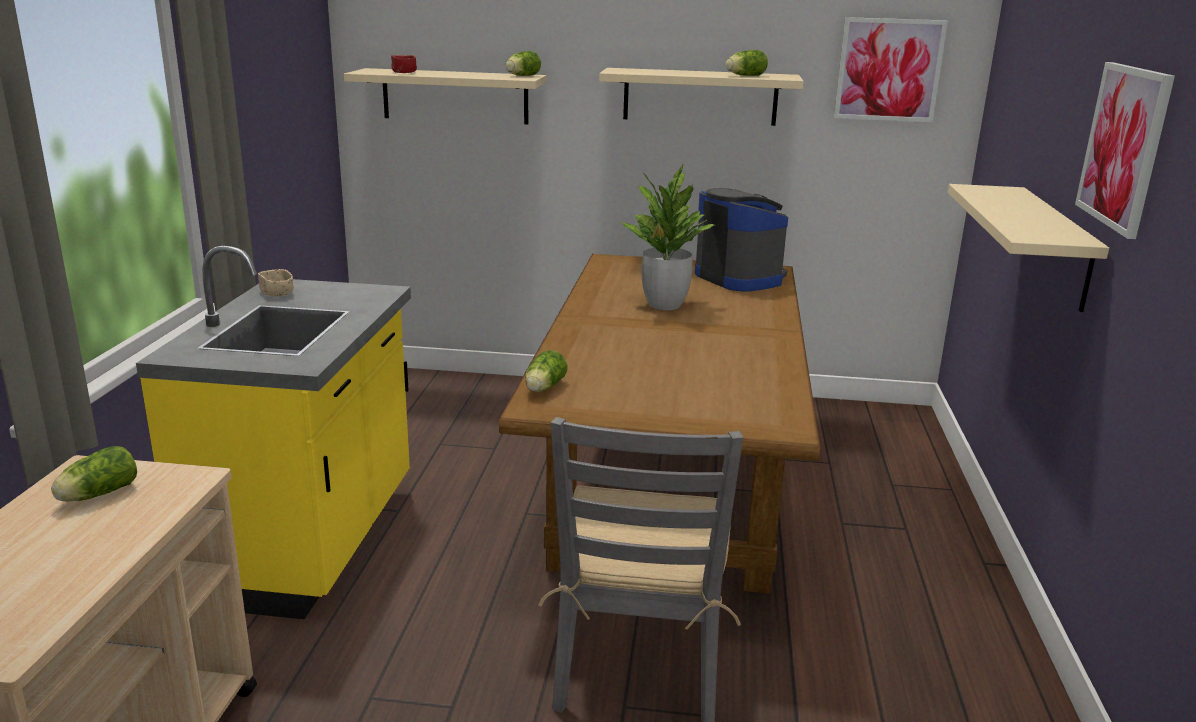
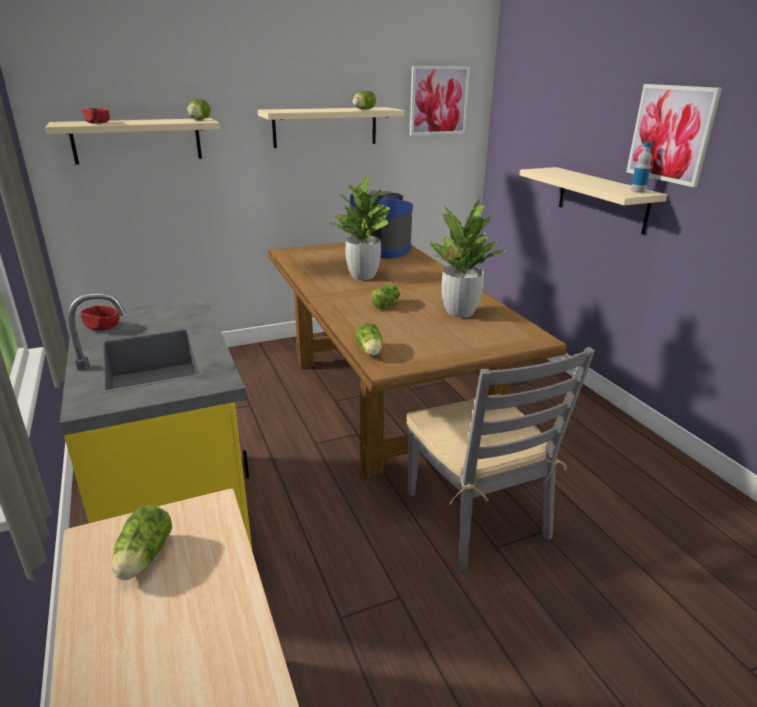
camera: 30 degrees left, 5 degrees up
beige bowl [258,269,294,296] -> red bowl [80,305,120,331]
none -> lettuce [371,284,401,309]
none -> potted plant [430,197,506,318]
none -> bottle [630,142,652,193]

